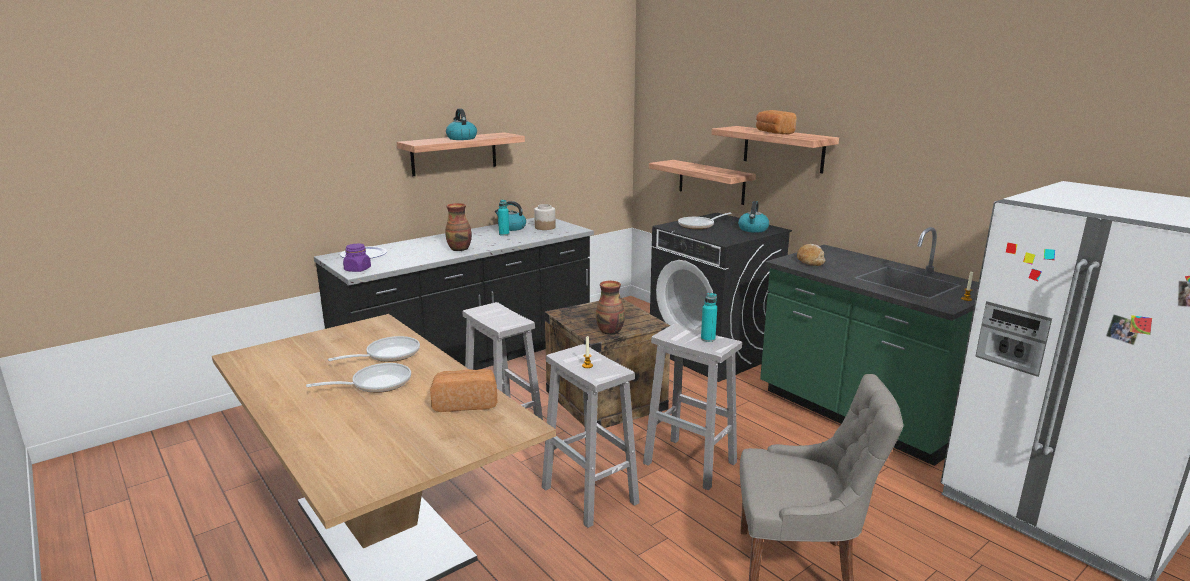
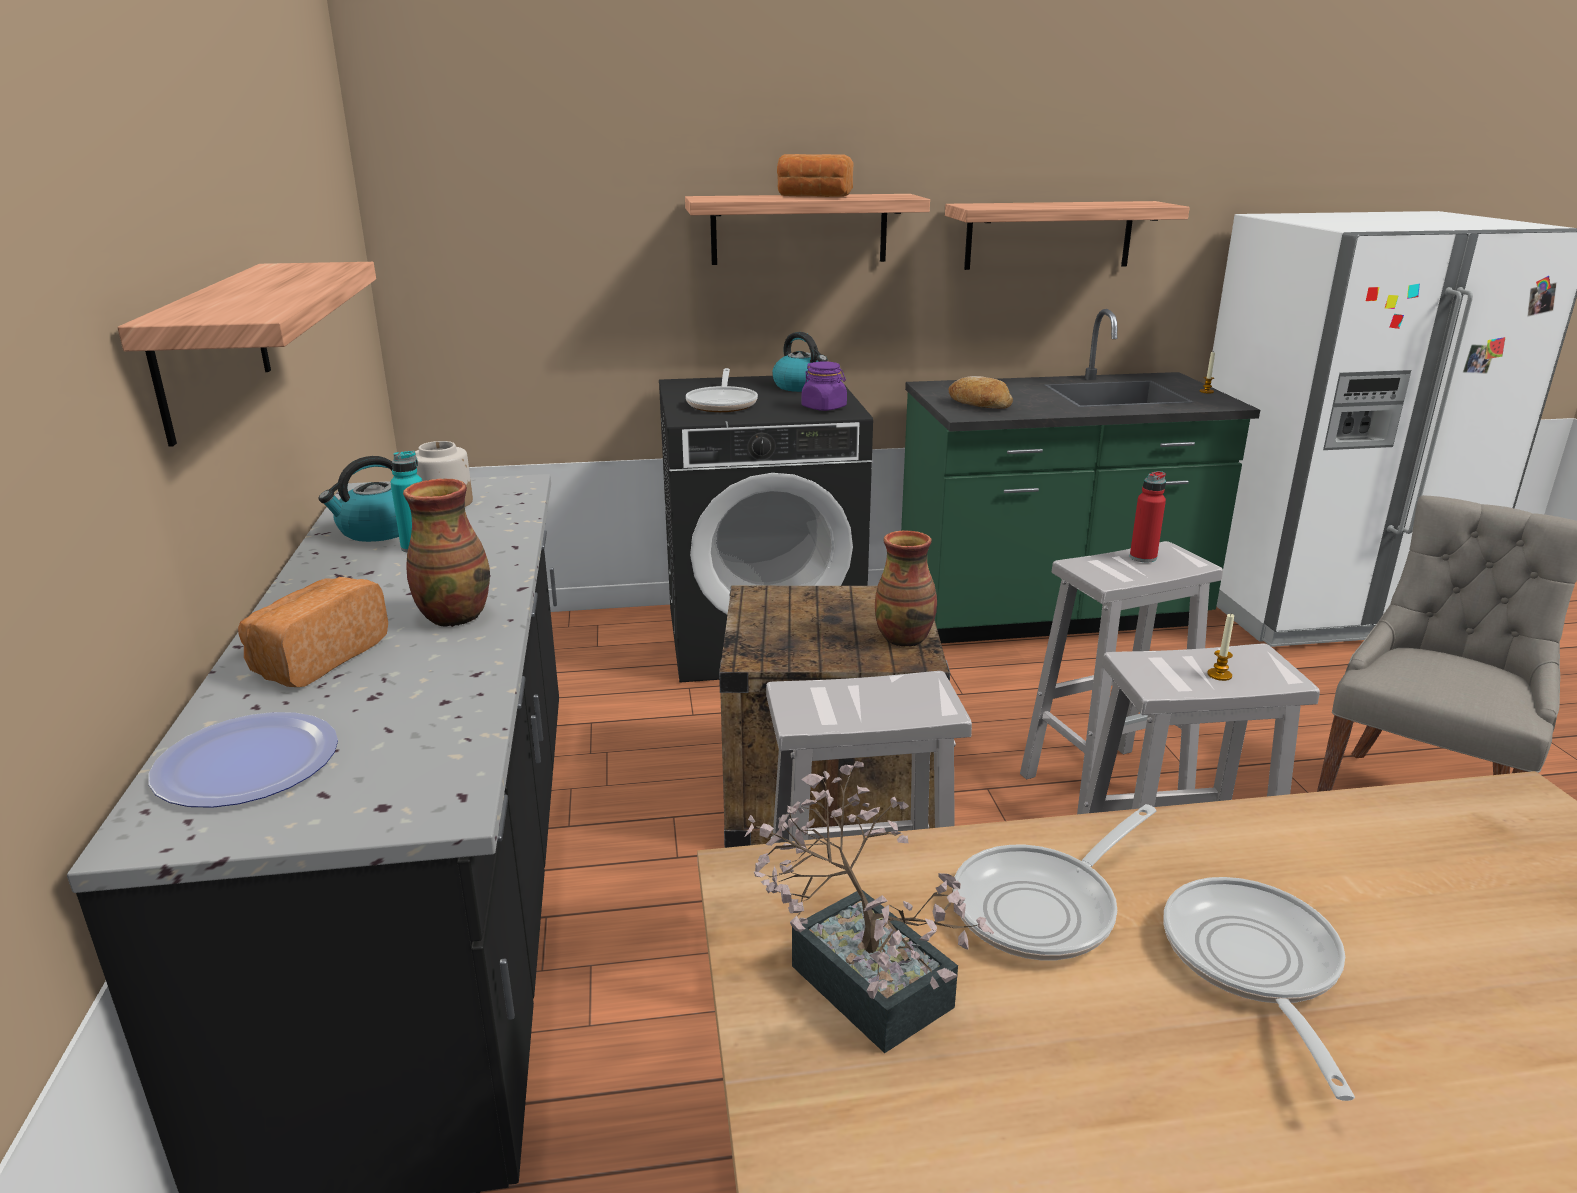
camera: 60 degrees left, 5 degrees up
frying pan [328,336,420,362] -> frying pan turned 120 degrees counterclockwise [953,804,1156,960]
purple jar [343,244,371,272] -> purple jar moved to [802,361,847,411]
bread [430,369,497,412] -> bread moved to [238,577,388,687]
kettle [446,108,477,140] -> none
shelf [649,160,756,205] -> shelf moved to [945,201,1190,270]
turquoise bottle [701,293,717,342] -> red bottle [1130,471,1166,563]
none -> potted plant [744,761,994,1053]

